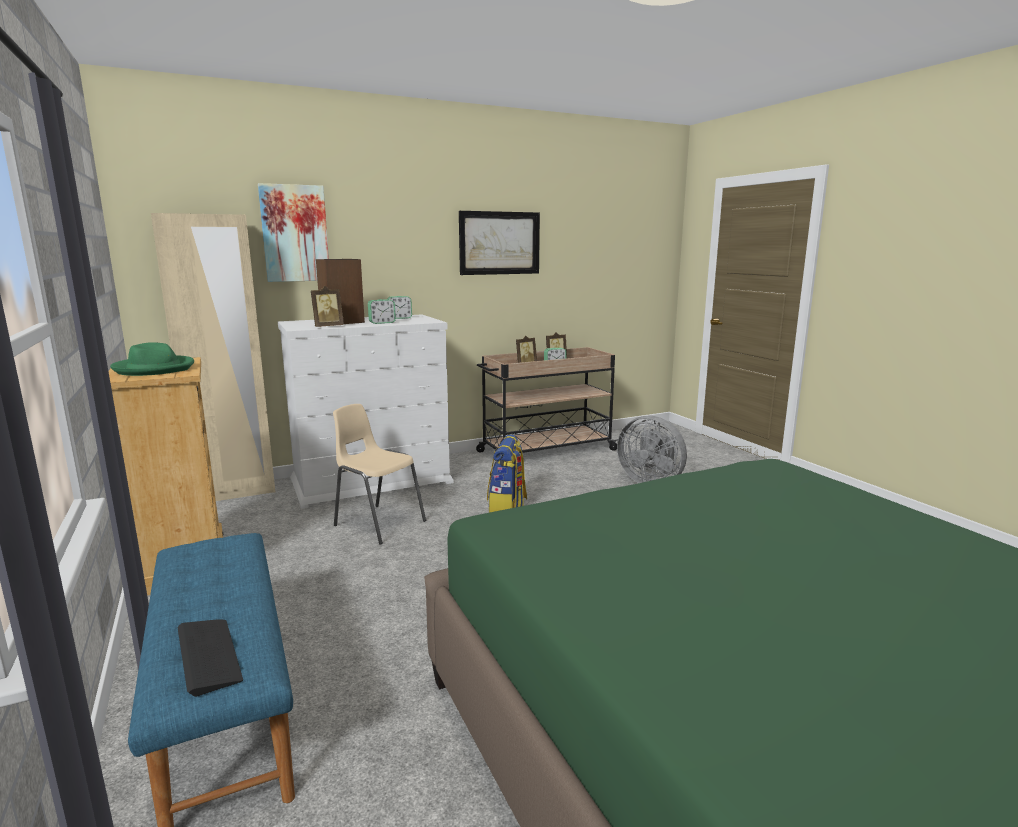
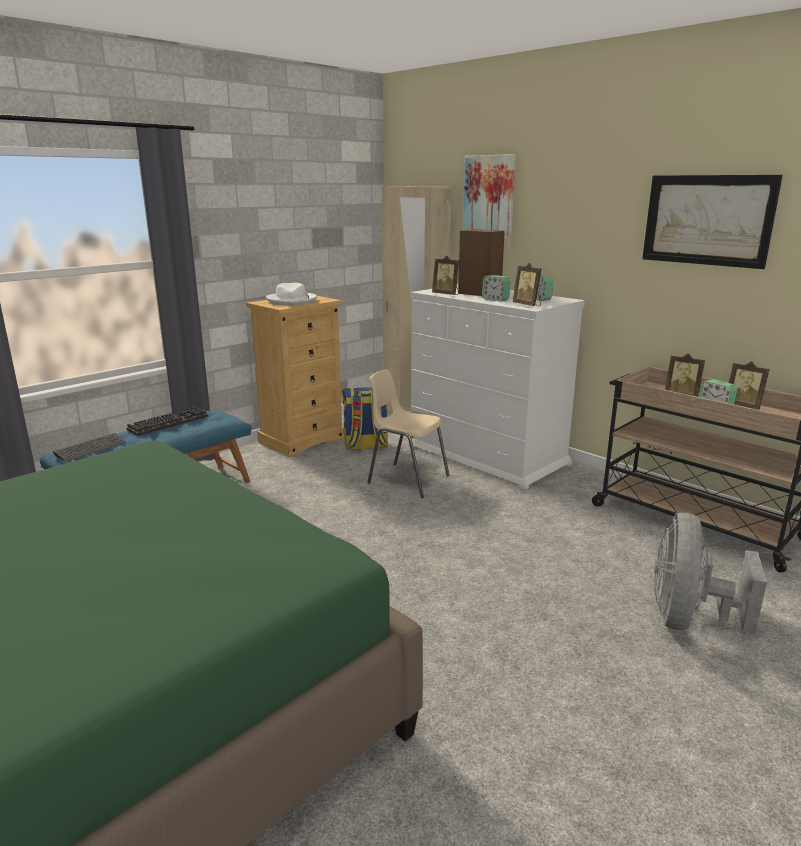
camera: 70 degrees right, 5 degrees up
green hat [110,342,194,376] -> white hat [266,283,317,306]
beige chair [333,404,426,545] -> beige chair turned 75 degrees counterclockwise [367,369,450,498]
backpack [487,435,527,513] -> backpack moved to [342,387,389,451]
none -> keyboard [126,407,209,436]
none -> picture frame [512,263,541,306]

